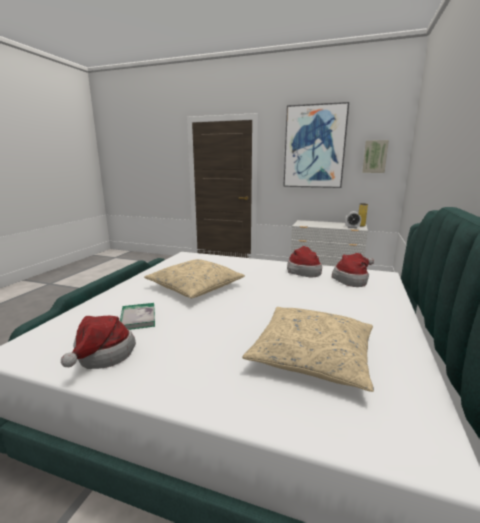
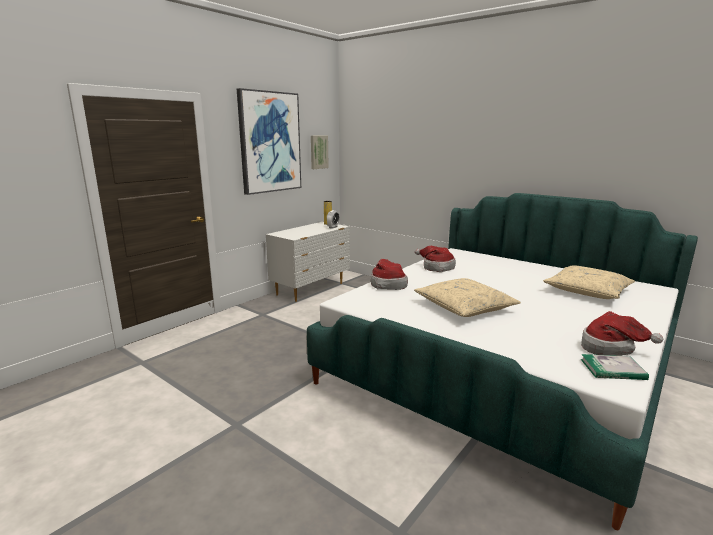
camera: 70 degrees left, 0 degrees up
book [120,303,155,330] -> book moved to [581,354,649,380]
hat [332,253,374,287] -> hat moved to [371,259,408,290]

